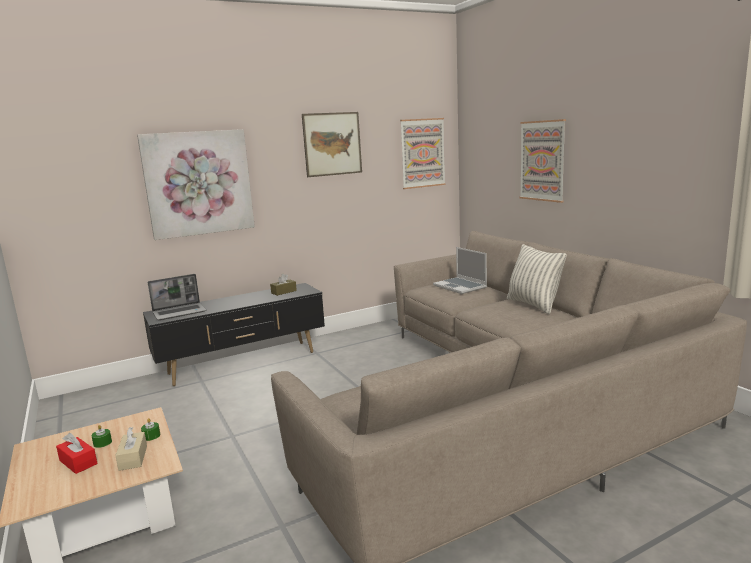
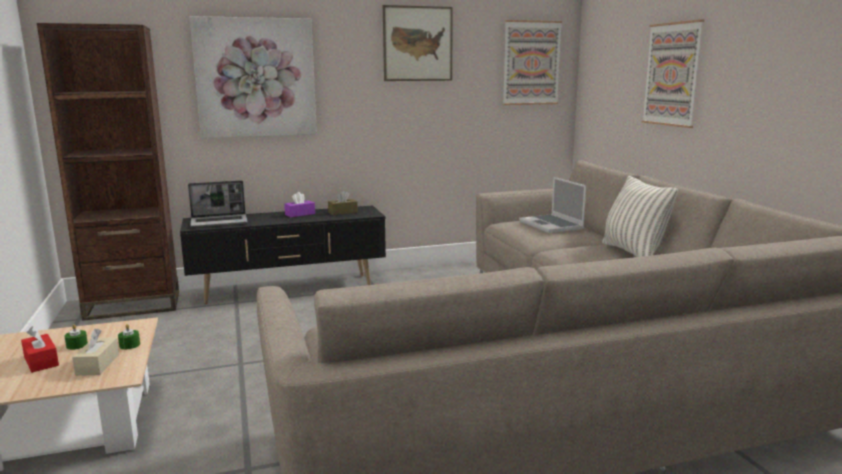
camera: 10 degrees right, 0 degrees up
none -> brown bookcase [37,23,179,321]
none -> purple tissue box [284,192,315,217]

